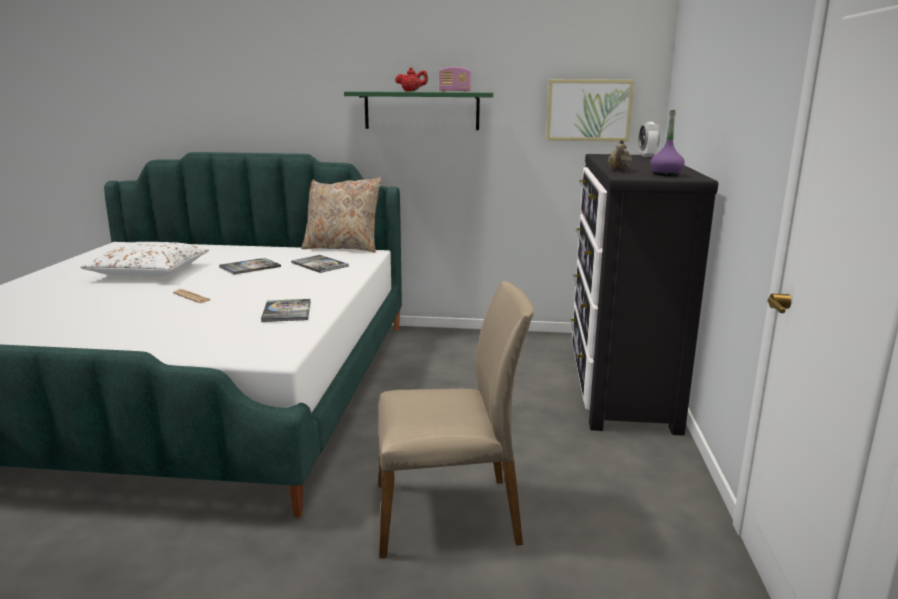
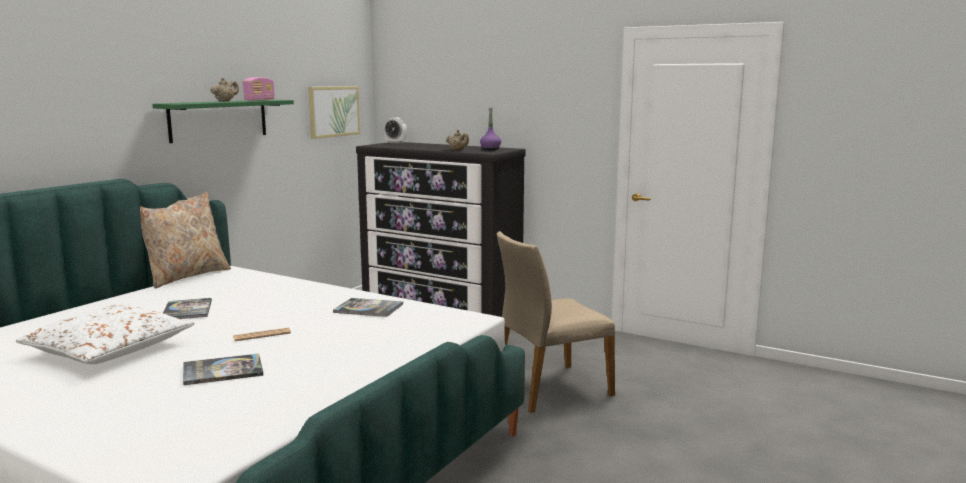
camera: 65 degrees left, 5 degrees down
book [291,255,349,273] -> book moved to [183,354,263,385]
beige chair [379,281,534,558] -> beige chair turned 135 degrees counterclockwise [497,231,615,413]
red teapot [395,67,428,92] -> beige teapot [210,77,239,102]

